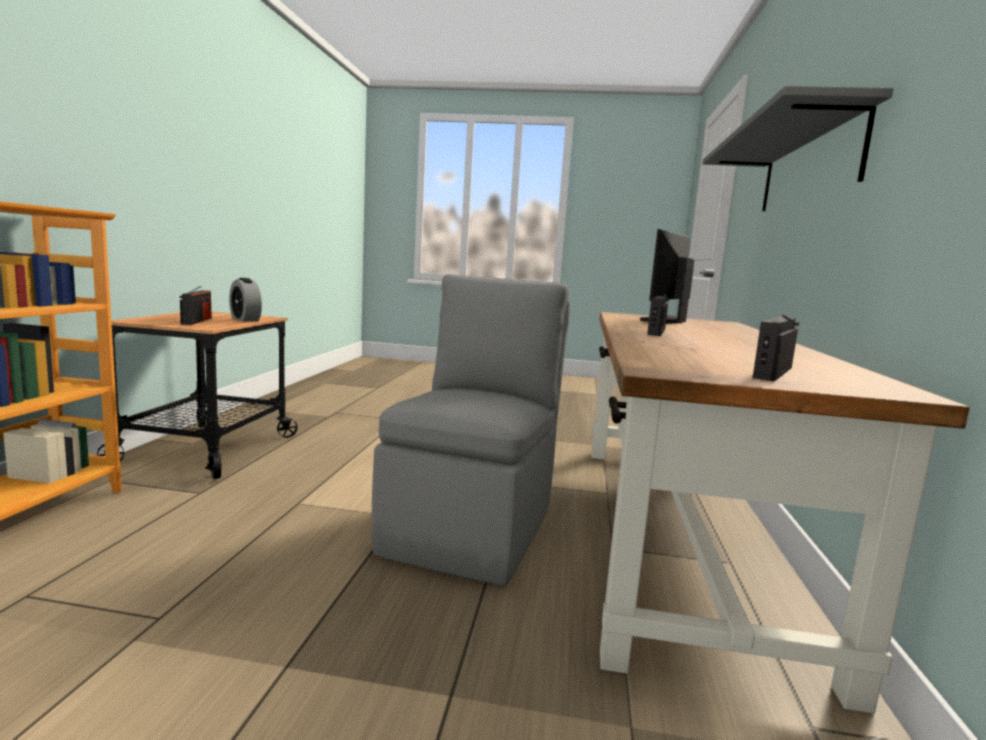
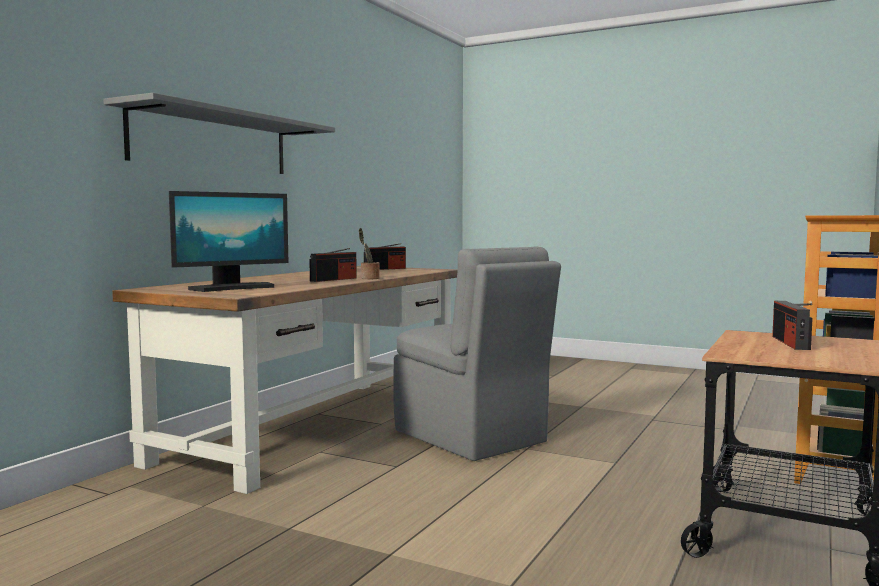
camera: 160 degrees left, 5 degrees down
alarm clock [229,278,262,321] -> none
grey chair [372,274,570,586] -> grey chair turned 75 degrees counterclockwise [393,247,561,461]
none -> potted plant [359,228,380,279]

